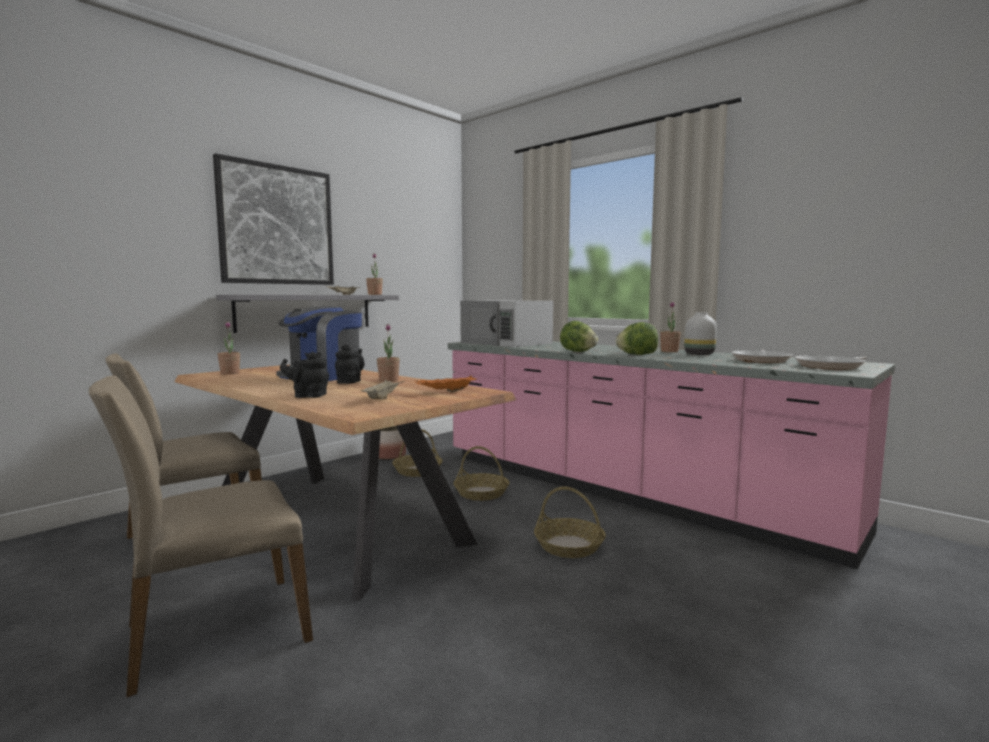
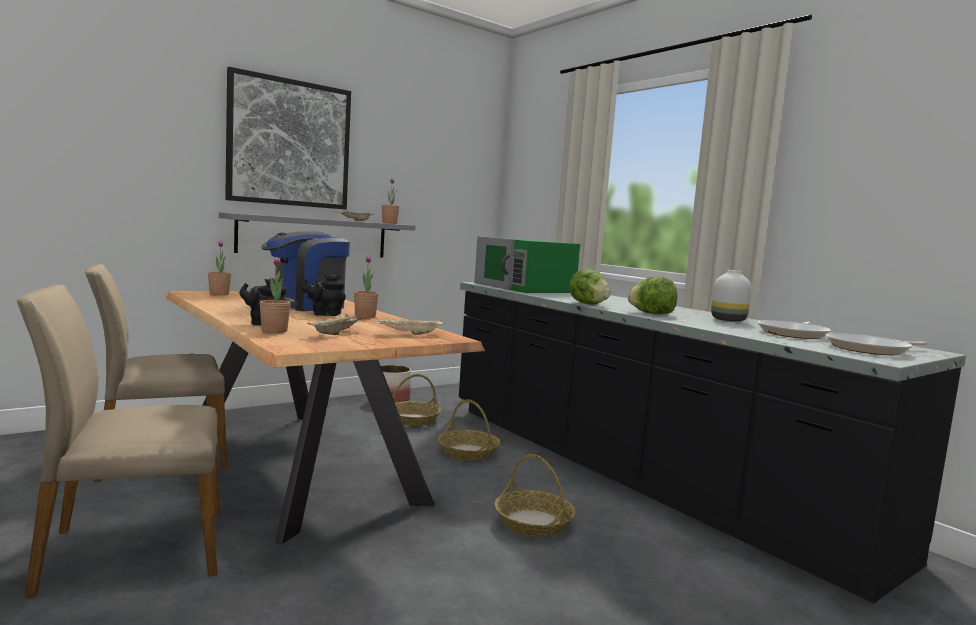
camera: 10 degrees right, 0 degrees up
black teapot [335,344,365,384] -> black teapot turned 120 degrees counterclockwise [301,274,346,316]
orange tray [415,376,477,392] -> beige tray [376,318,445,335]
pink counter [448,341,895,569] -> black counter [459,282,966,603]
white microwave [460,301,553,347] -> green microwave [474,236,580,293]
potted plant [660,301,681,352] -> potted plant moved to [259,257,291,333]

